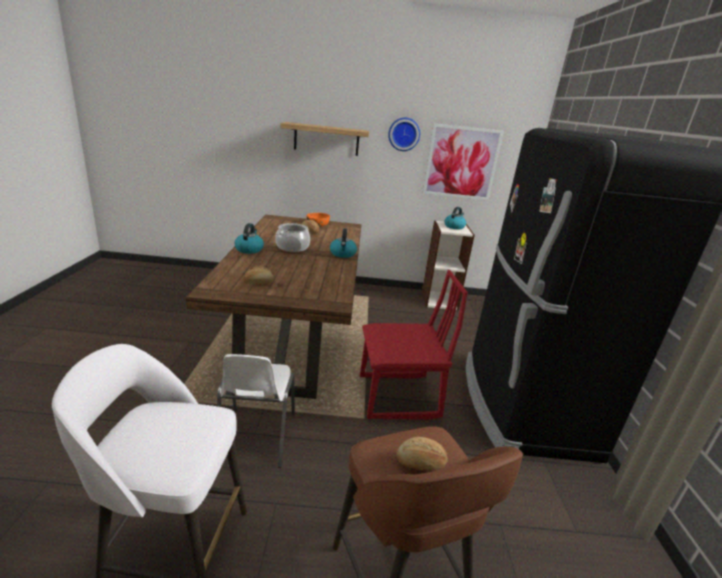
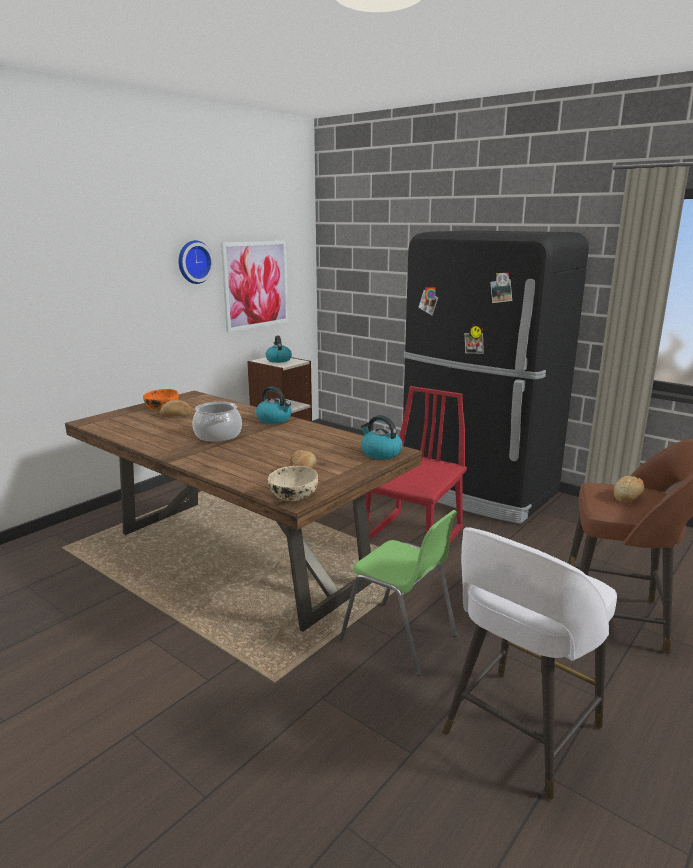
camera: 50 degrees left, 5 degrees down
white chair [217,354,295,468] -> green chair [340,510,457,676]
kettle [234,223,264,254] -> kettle moved to [361,415,402,459]
shelf [280,122,369,156] -> none
none -> beige bowl [268,466,318,501]

